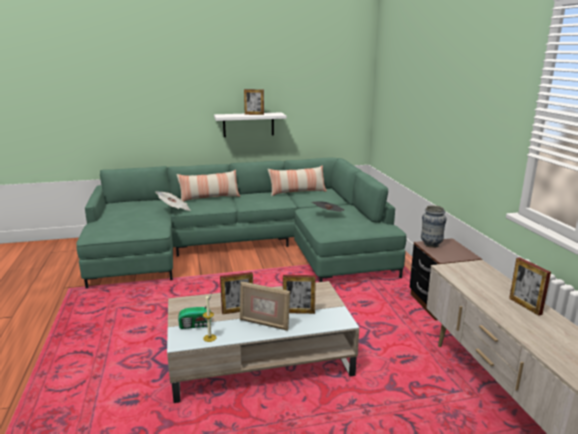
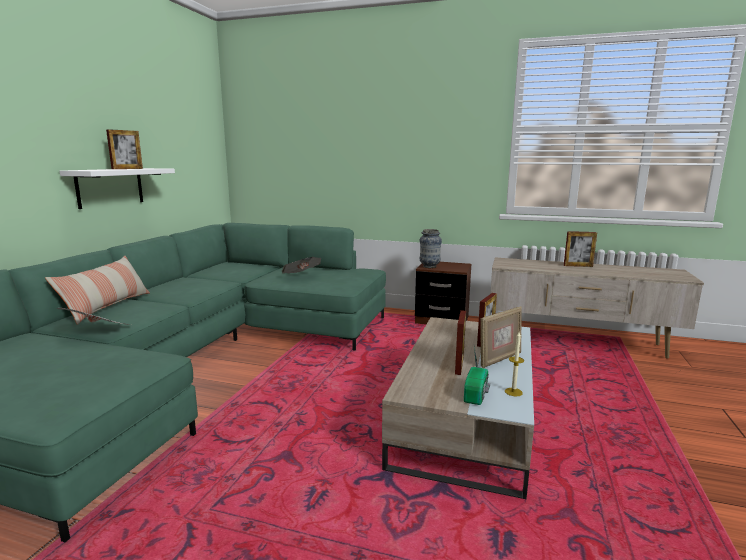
camera: 60 degrees left, 5 degrees down
pillow [268,166,327,196] -> none

